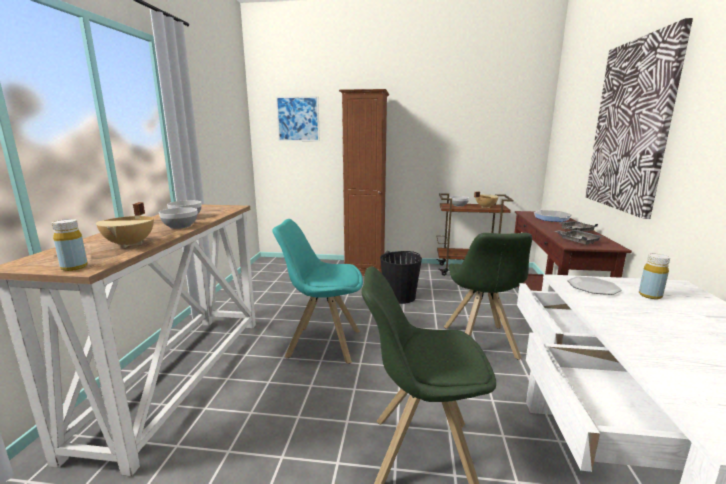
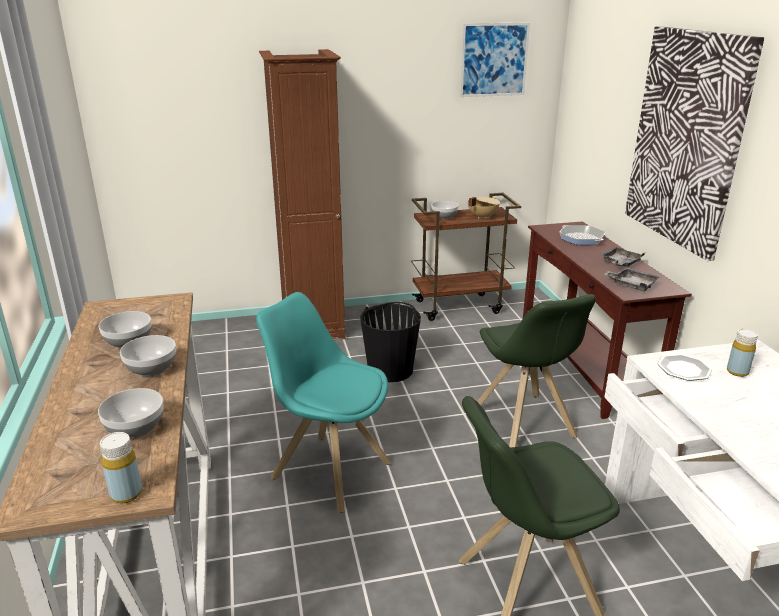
camera: 20 degrees left, 10 degrees up
beige cooking pot [96,202,154,248] -> bowl [98,388,164,439]
turquoise chair [272,219,363,364] -> turquoise chair turned 45 degrees clockwise [256,292,391,513]
picture [276,96,320,141] -> picture moved to [460,22,530,97]

